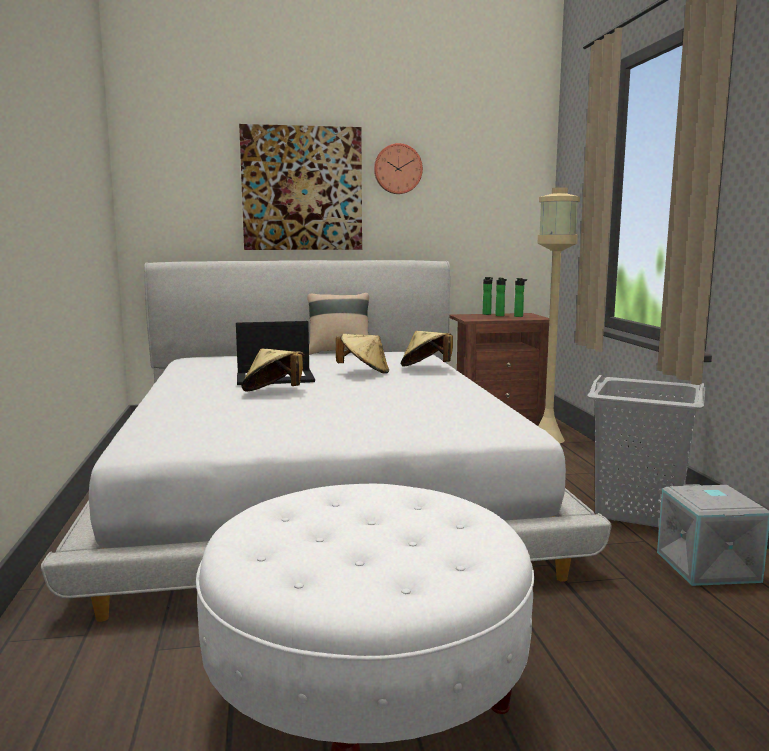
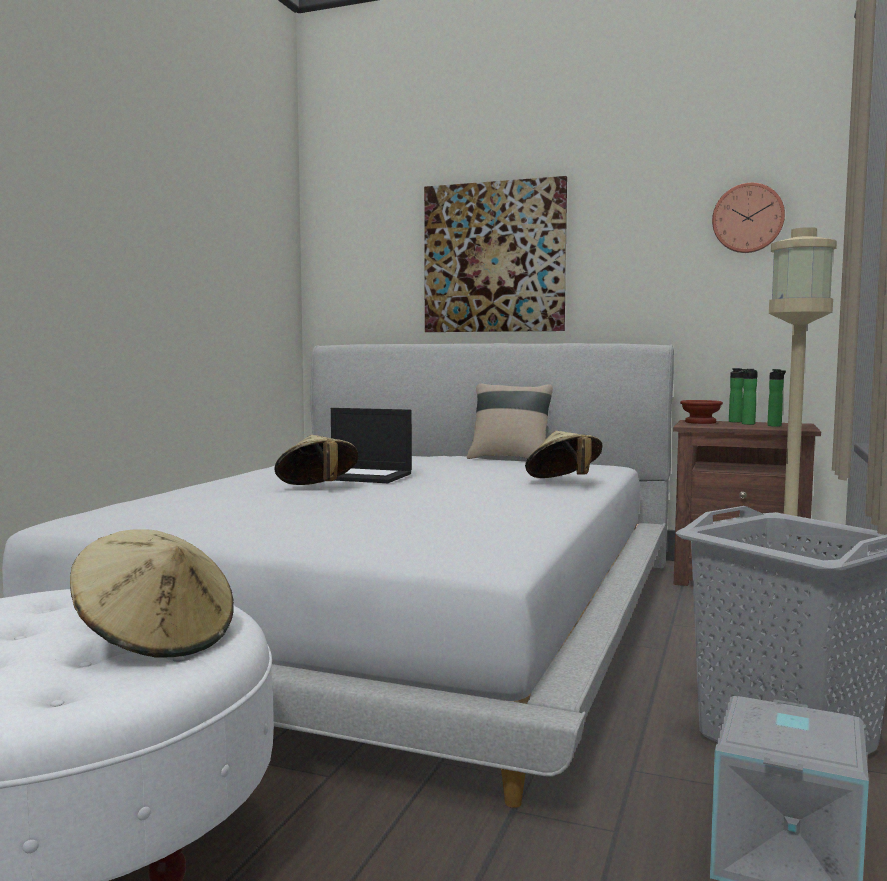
camera: 30 degrees right, 5 degrees down
beige hat [336,334,389,374] -> beige hat moved to [70,529,234,658]
wall clock [374,143,423,194] -> wall clock moved to [712,183,785,253]
none -> brown bowl [680,400,723,424]

